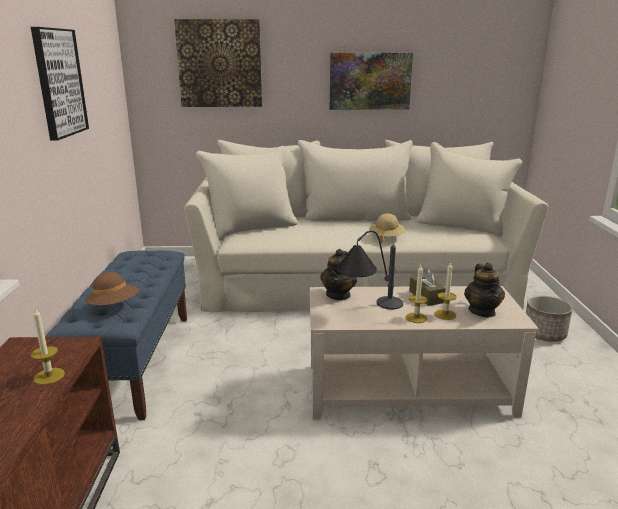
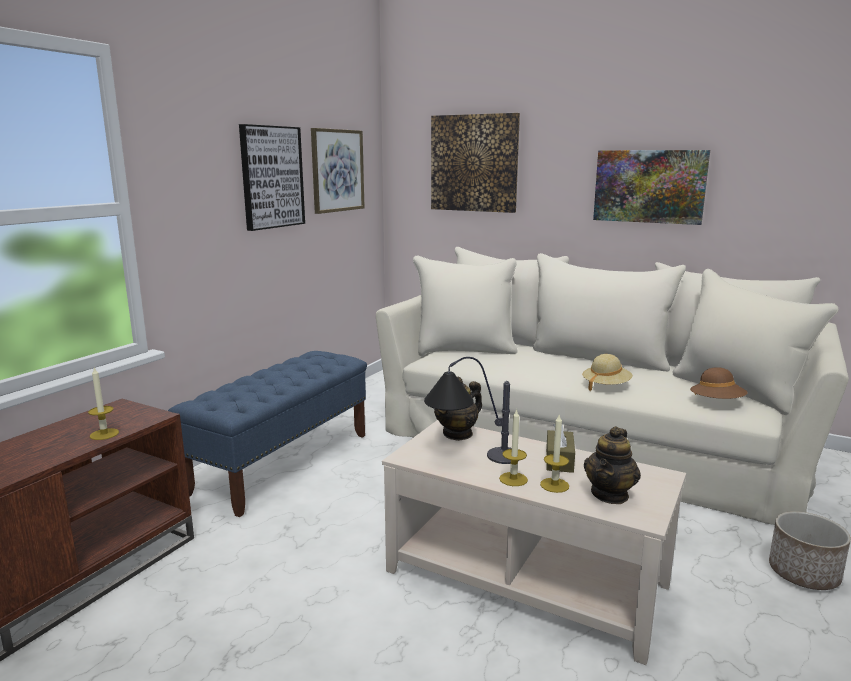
camera: 30 degrees right, 5 degrees down
brown hat [85,272,139,305] -> brown hat moved to [690,367,748,399]
none -> picture [311,128,365,214]

